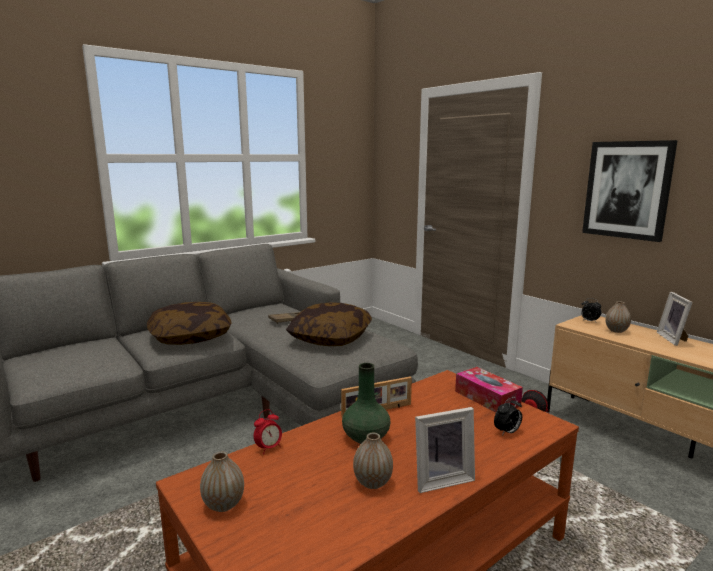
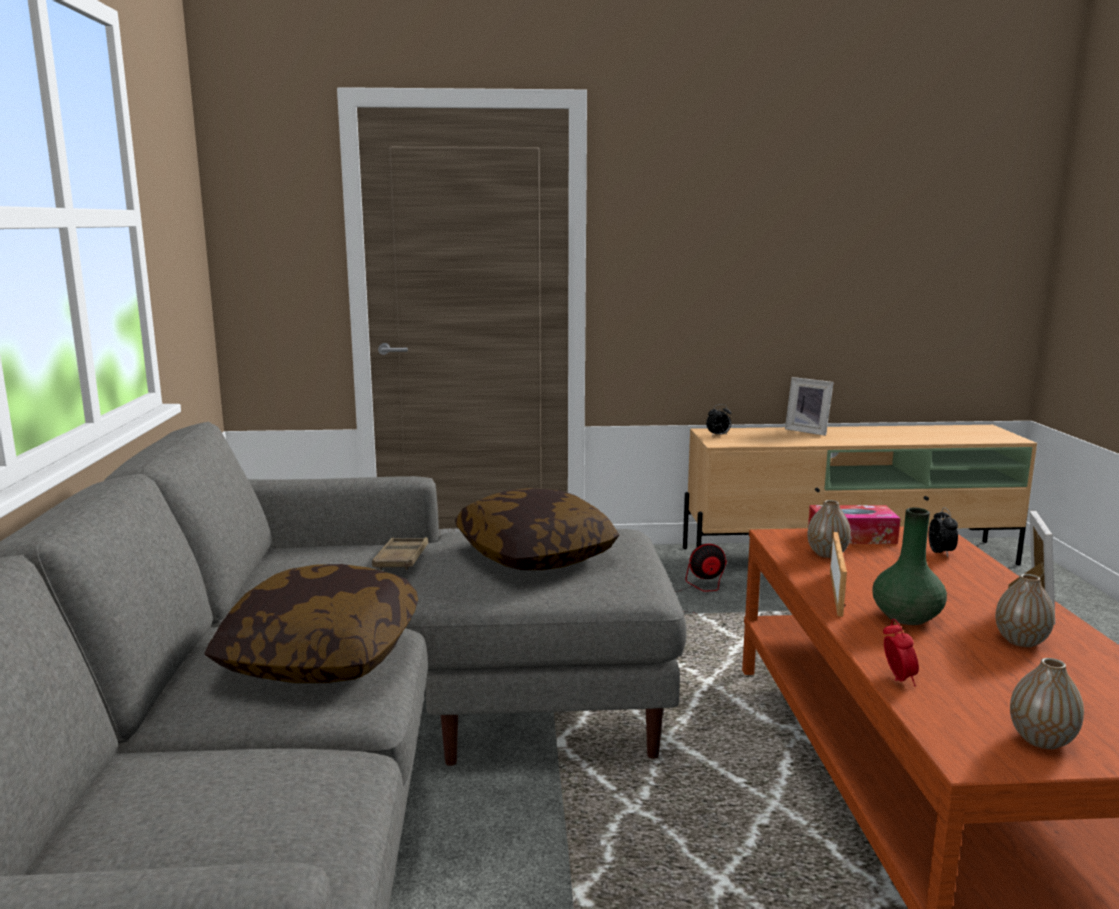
camera: 55 degrees left, 0 degrees up
picture [582,140,678,242] -> none
vase [606,301,631,333] -> vase moved to [807,500,851,558]

